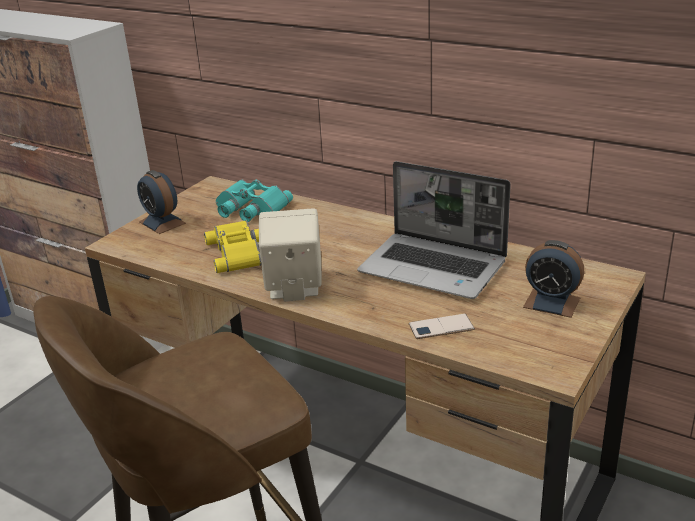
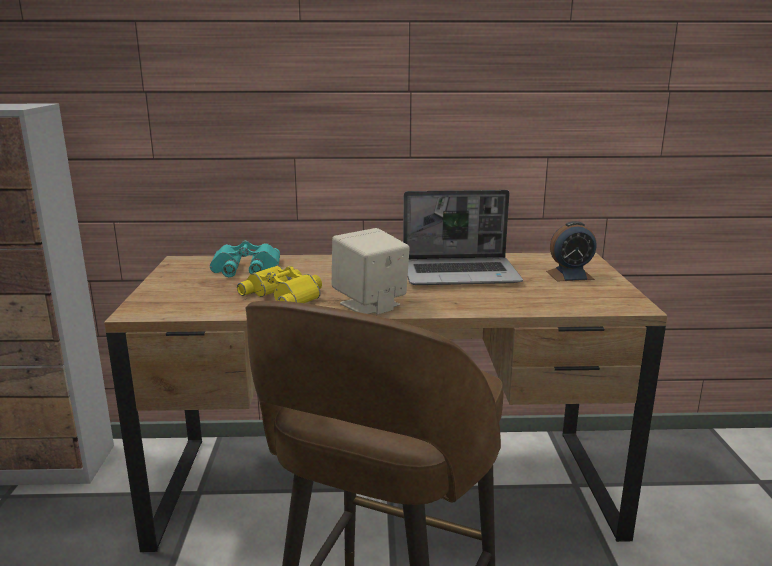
camera: 35 degrees left, 10 degrees down
alarm clock [137,170,186,234] -> none
phone [409,314,475,339] -> none

